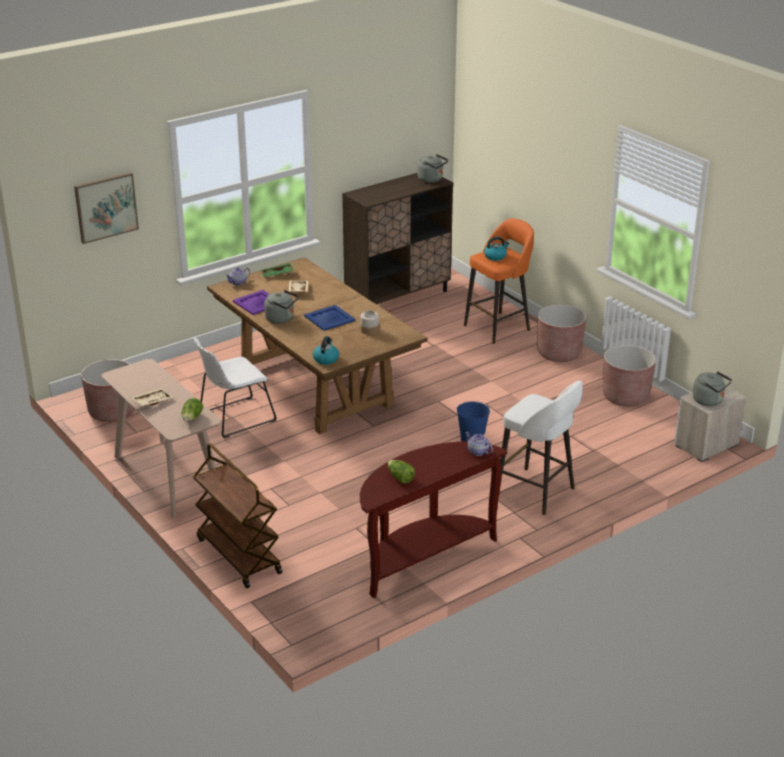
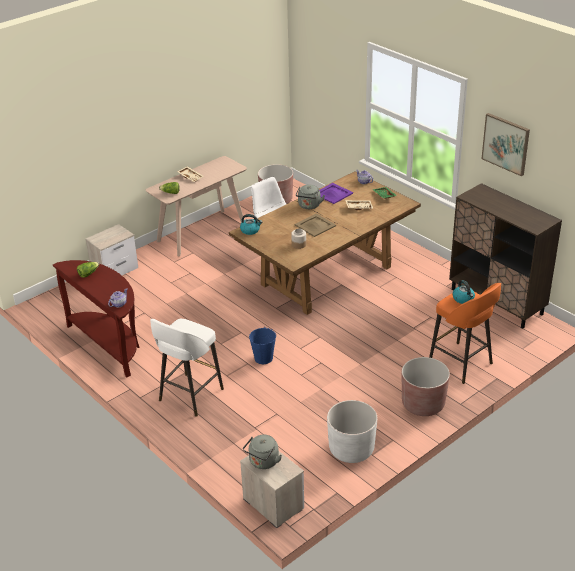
camera: 85 degrees right, 5 degrees up
picture [74,172,139,244] -> picture moved to [481,113,530,176]
brown cart [193,443,282,588] -> nightstand [86,224,138,275]
blue tray [304,305,356,331] -> beige tray [295,213,336,237]
grey kettle [418,154,448,183] -> none
brown planter [603,345,656,406] -> white planter [327,400,377,463]

